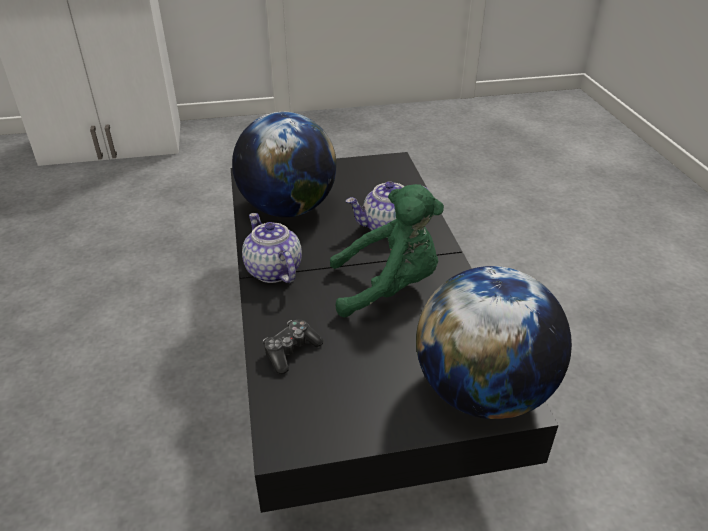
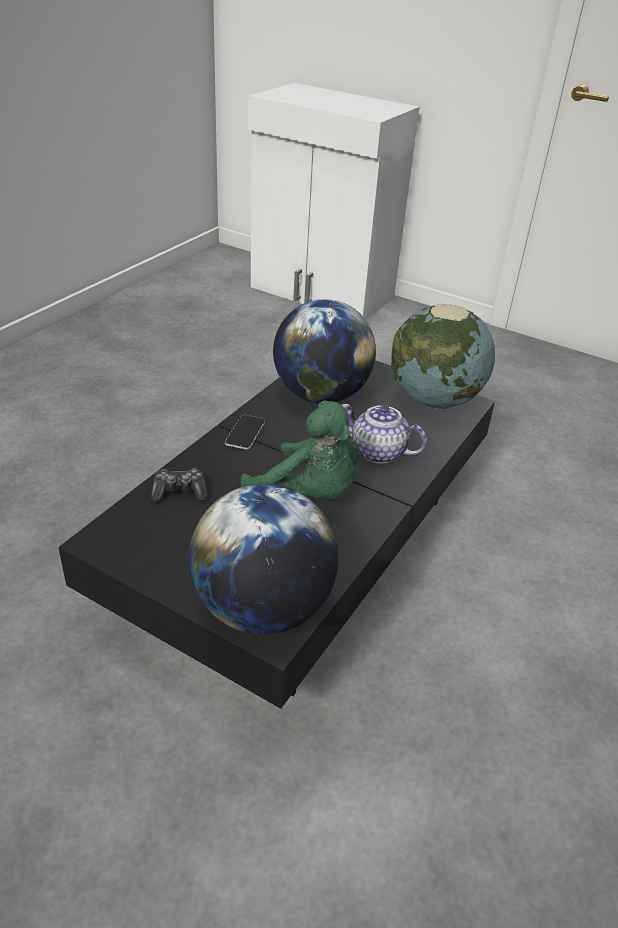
camera: 40 degrees right, 0 degrees up
teapot [242,213,302,283] -> phone [225,415,265,449]
none -> globe [391,303,495,409]

